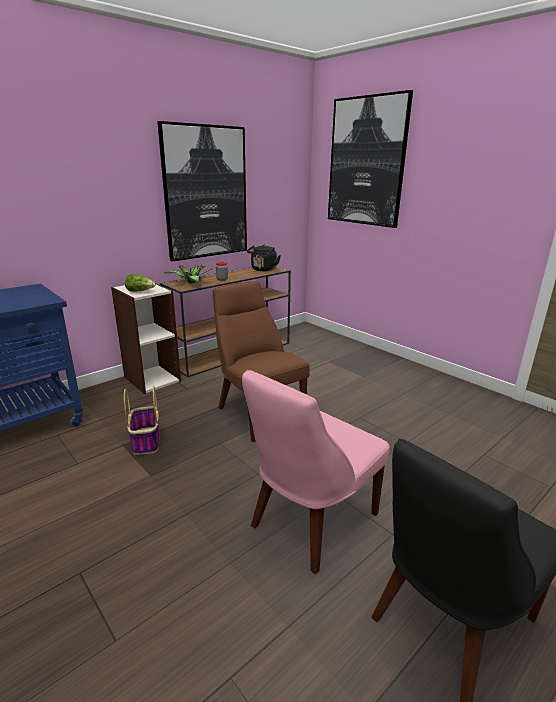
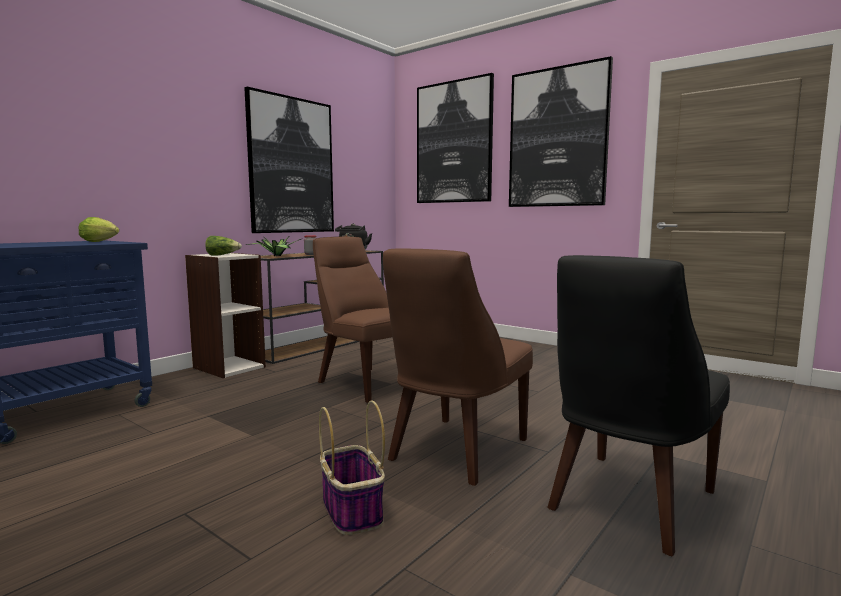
camera: 10 degrees left, 15 degrees down
basket [124,386,159,455] -> basket moved to [319,400,385,535]
pink chair [242,370,390,574] -> brown chair [383,248,533,486]
none -> lettuce [79,217,119,242]
none -> picture [509,56,613,207]

